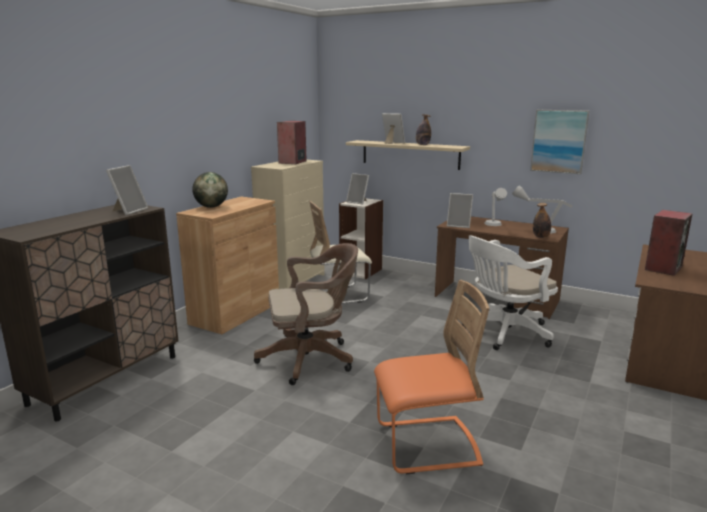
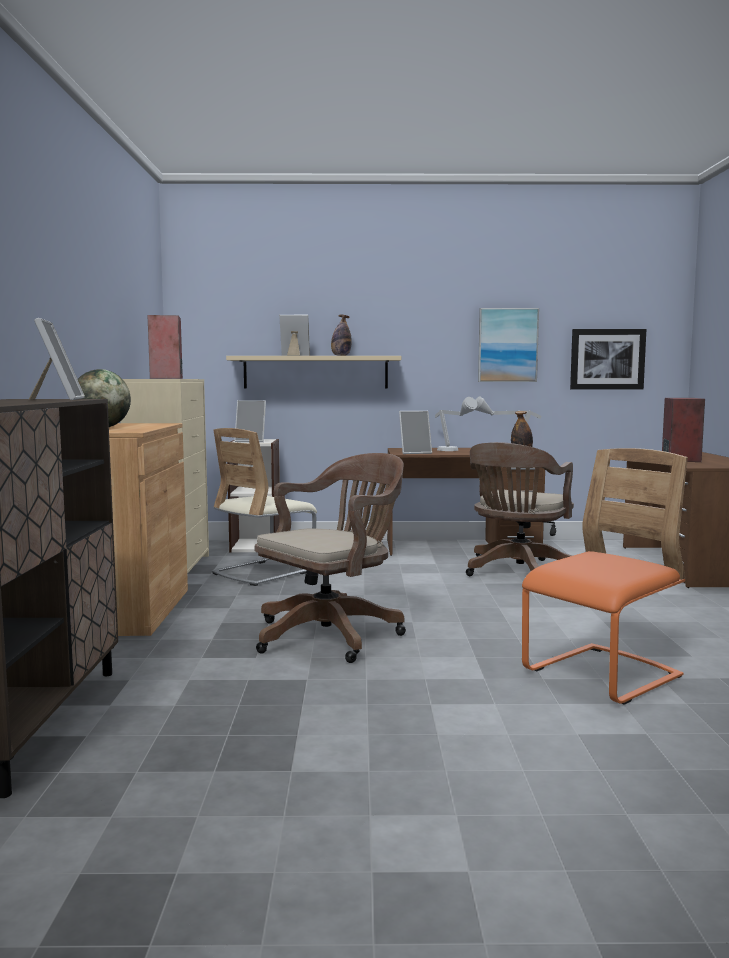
camera: 30 degrees left, 10 degrees down
white office chair [462,235,558,350] -> brown office chair [466,442,574,576]
none -> picture [570,329,646,390]

